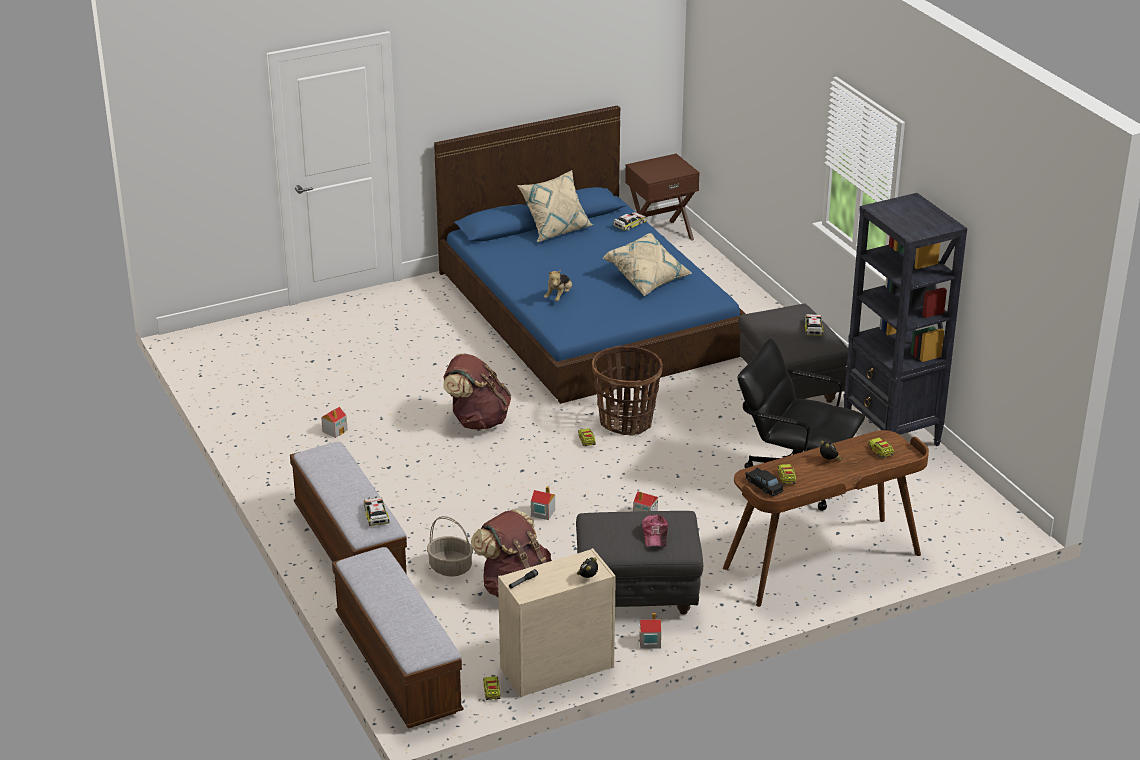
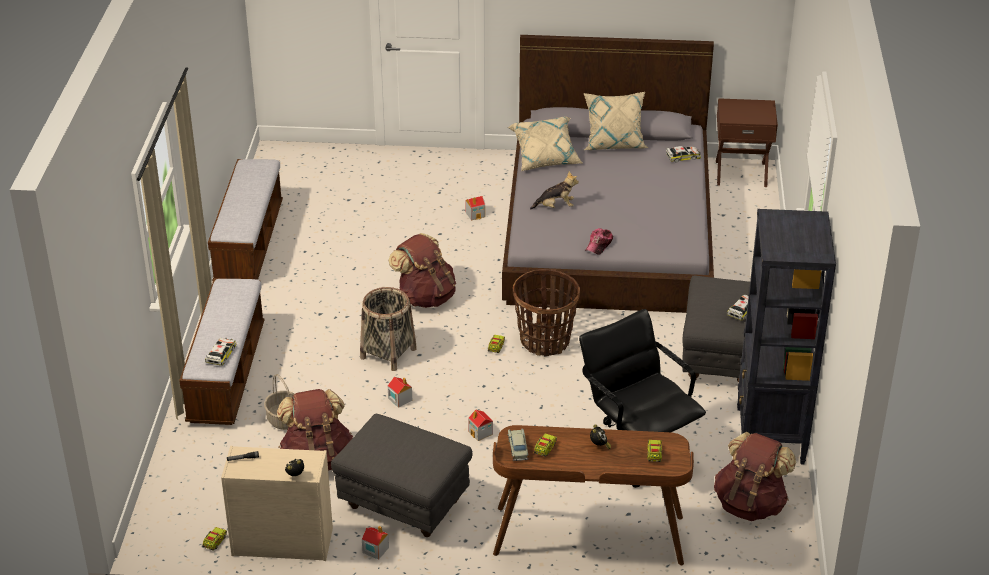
camera: 30 degrees right, 5 degrees up
toy house [321,407,348,438] -> toy house moved to [465,196,485,220]
bench [332,547,463,729] -> bench moved to [208,159,283,281]
blue bed [434,105,746,404] -> grey bed [502,35,714,313]
plush toy [544,270,572,301] -> plush toy turned 150 degrees counterclockwise [530,171,579,210]
beige pillow [603,233,692,296] -> beige pillow moved to [507,117,582,171]
cap [642,515,668,547] -> cap moved to [586,228,613,255]
black toy car [745,468,784,496] -> beige toy car [508,429,529,461]
none -> basket [360,287,417,371]
none -> brown backpack [714,432,796,521]

